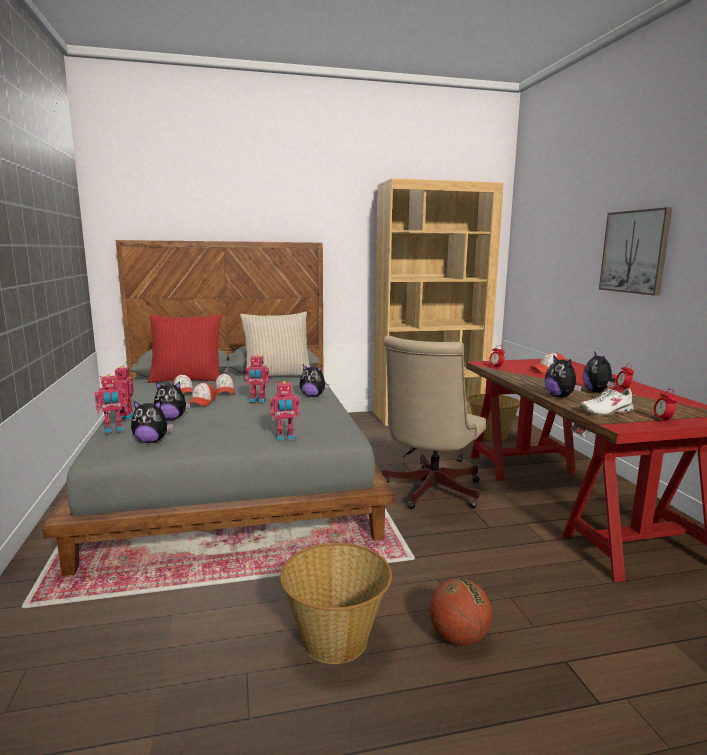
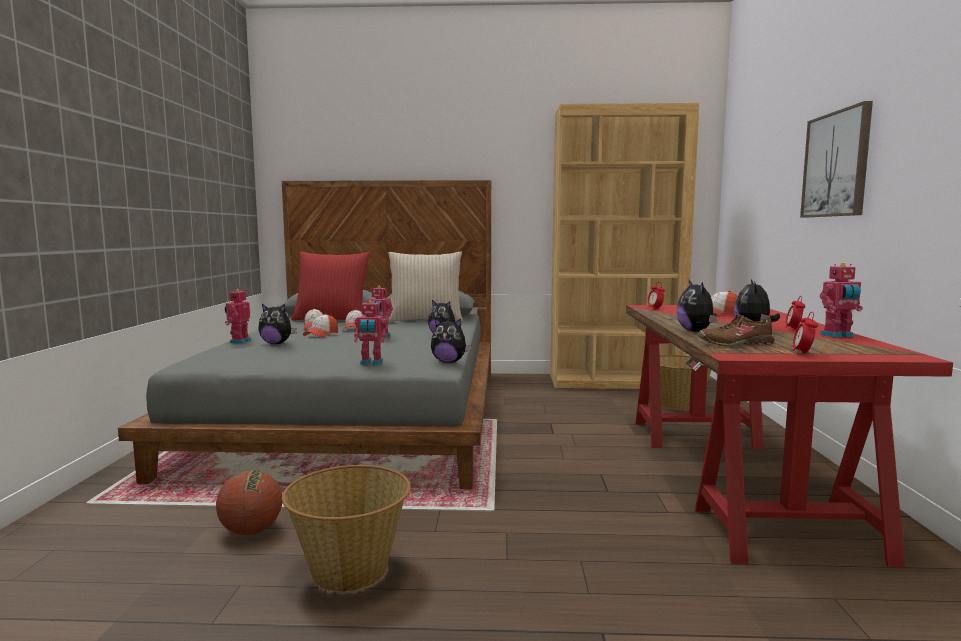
camera: 15 degrees right, 5 degrees down
toy robot [94,374,127,433] -> toy robot moved to [820,263,863,338]
plush toy [131,401,173,443] -> plush toy moved to [431,318,471,363]
beige office chair [382,336,486,509] -> none
basketball [429,578,492,646] -> basketball moved to [216,470,282,535]
white shoe [580,388,634,416] -> brown shoe [698,315,774,347]

